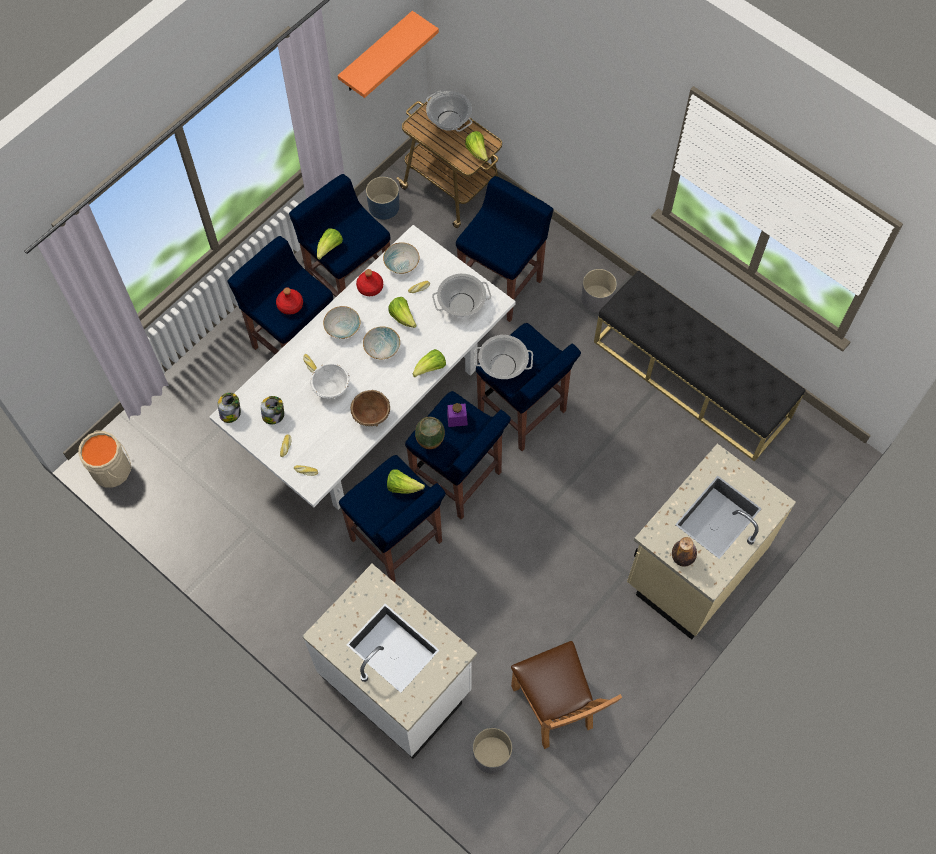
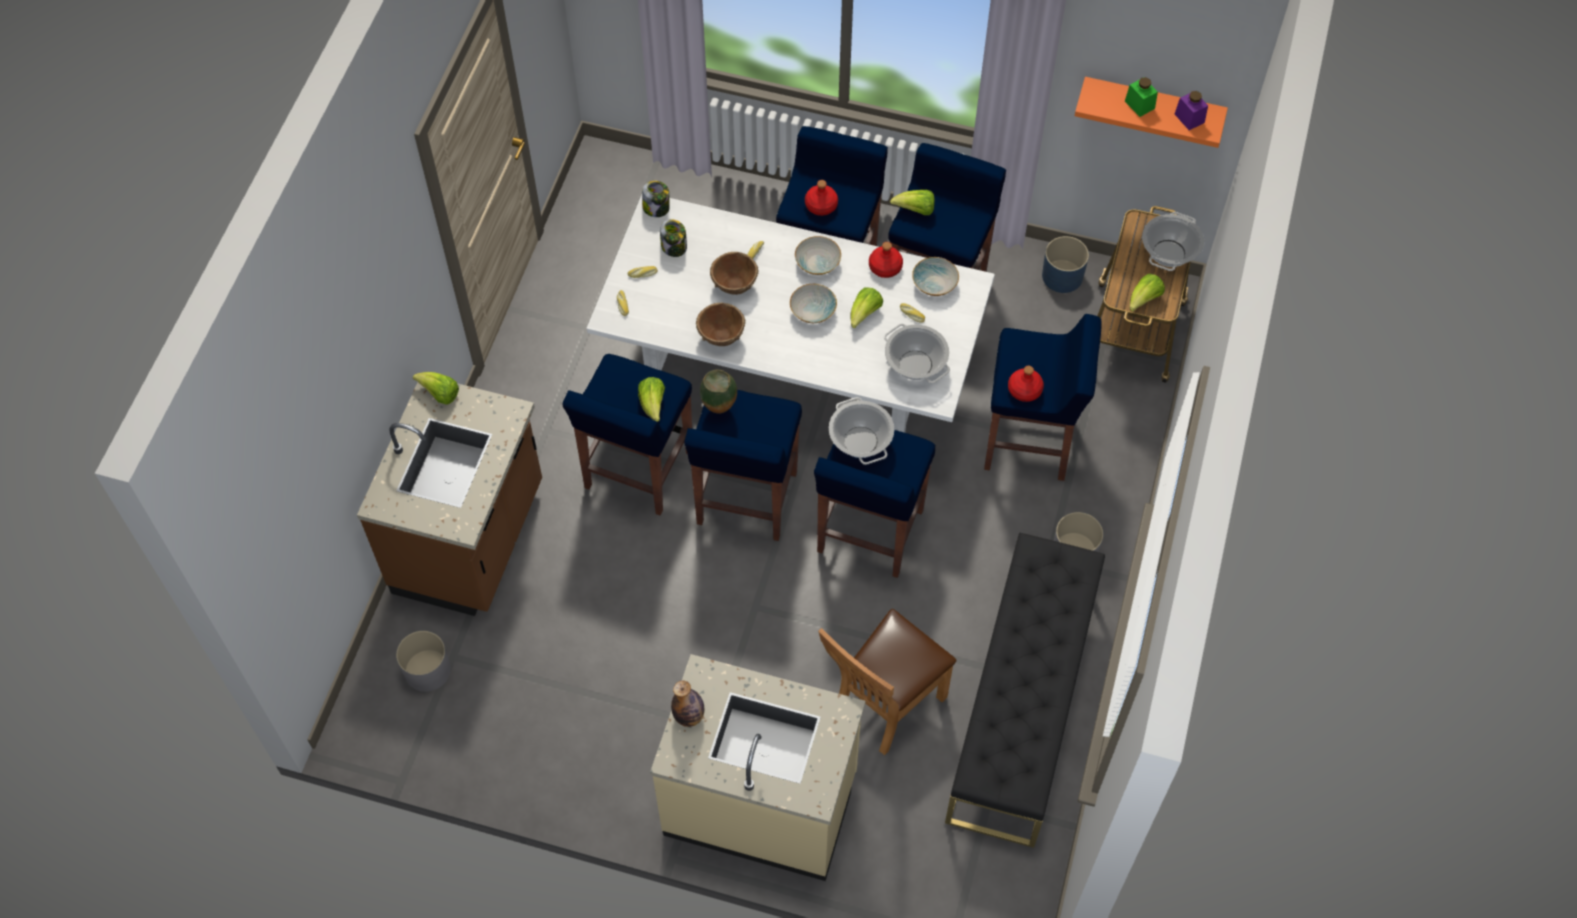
camera: 65 degrees right, 5 degrees down
beige bucket [78,430,132,488] -> none
white counter [302,564,477,759] -> brown counter [357,382,542,616]
white bowl [310,363,350,400] -> brown bowl [710,252,759,295]
lettuce [413,349,446,377] -> lettuce moved to [413,372,459,404]
purple jar [447,403,468,427] -> purple jar moved to [1175,91,1208,130]
brown chair [511,641,622,749] -> brown chair moved to [818,609,957,755]
none -> red bottle [1008,366,1044,402]
none -> green jar [1125,77,1158,117]

